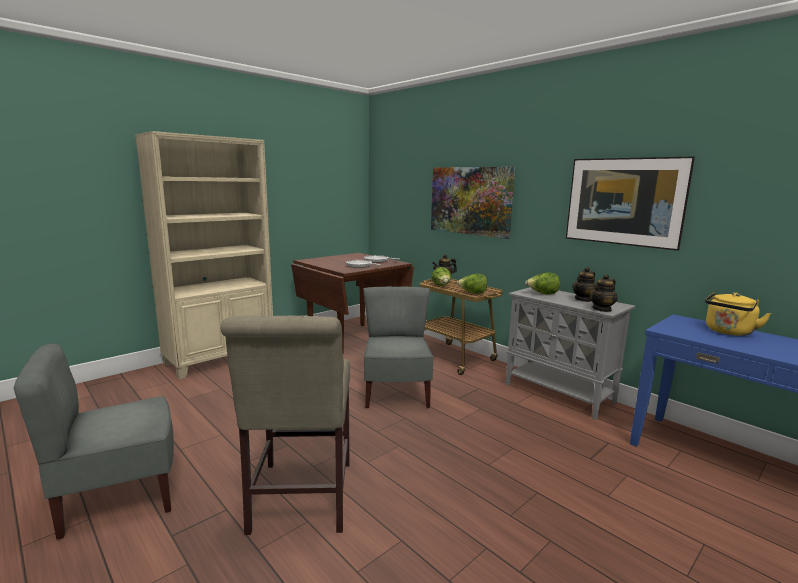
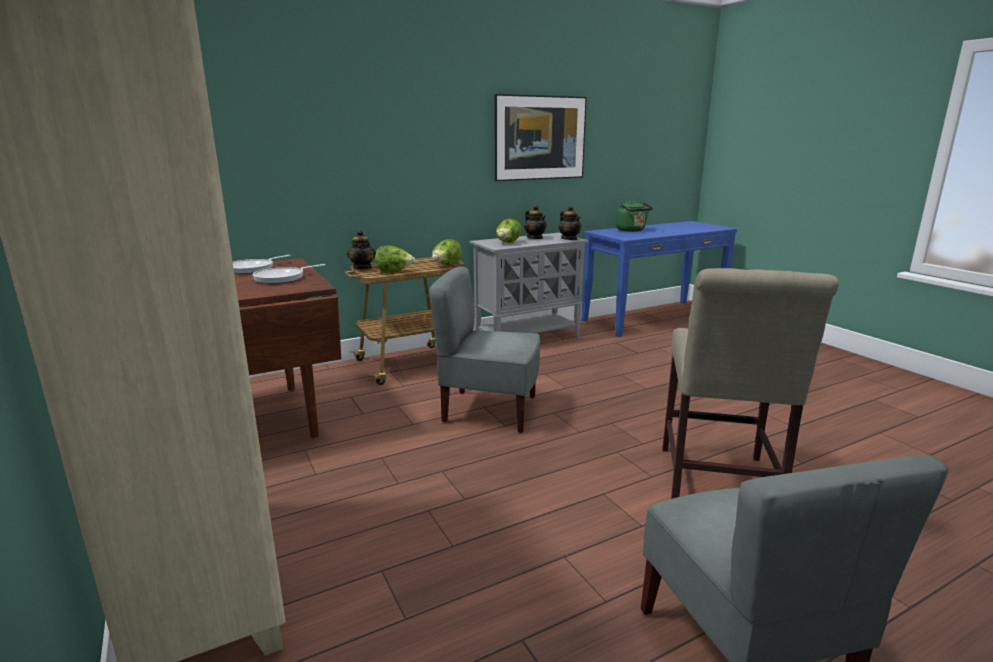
camera: 75 degrees left, 5 degrees up
beige chair [221,315,350,535] -> beige chair turned 90 degrees clockwise [662,268,839,499]
picture [431,167,515,239] -> none
yellow kettle [705,292,771,336] -> green kettle [615,201,653,232]

